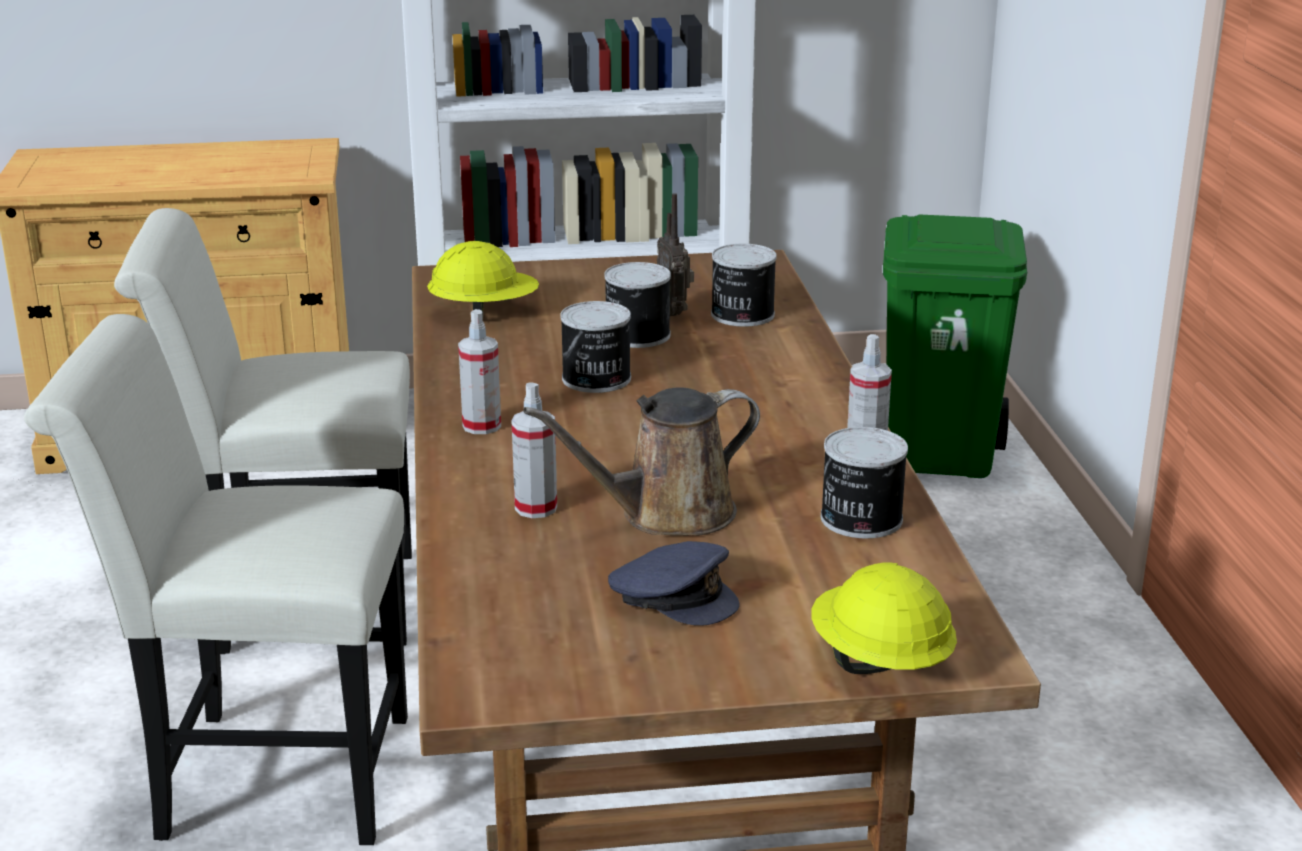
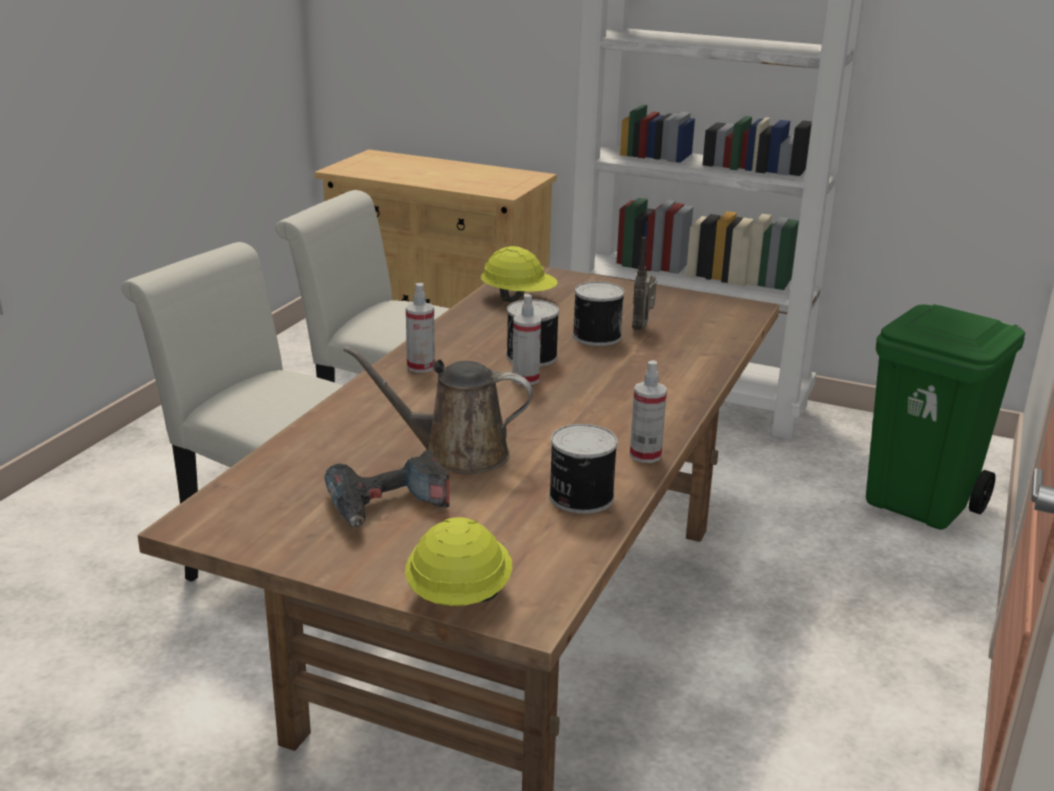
camera: 30 degrees right, 0 degrees up
spray bottle [511,382,557,518] -> spray bottle moved to [512,294,541,385]
grey cap [608,541,739,626] -> power drill [325,450,450,527]
can [711,244,777,327] -> none

